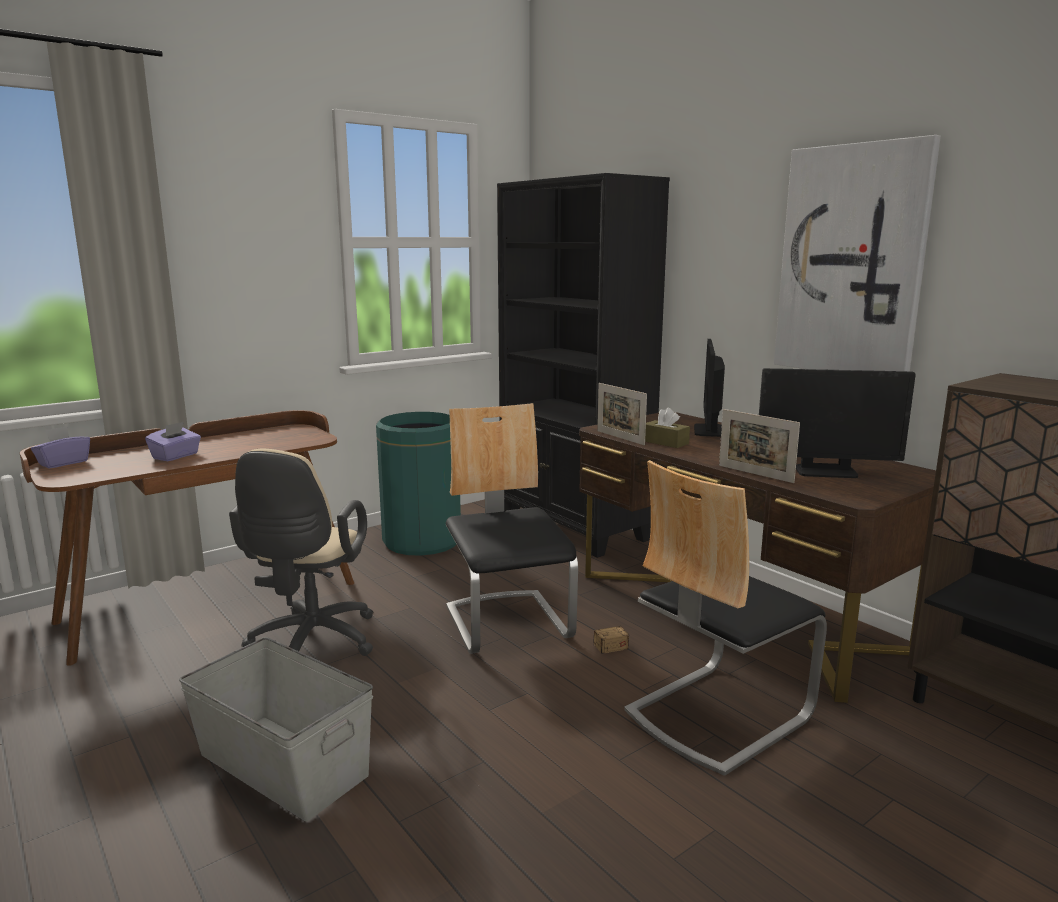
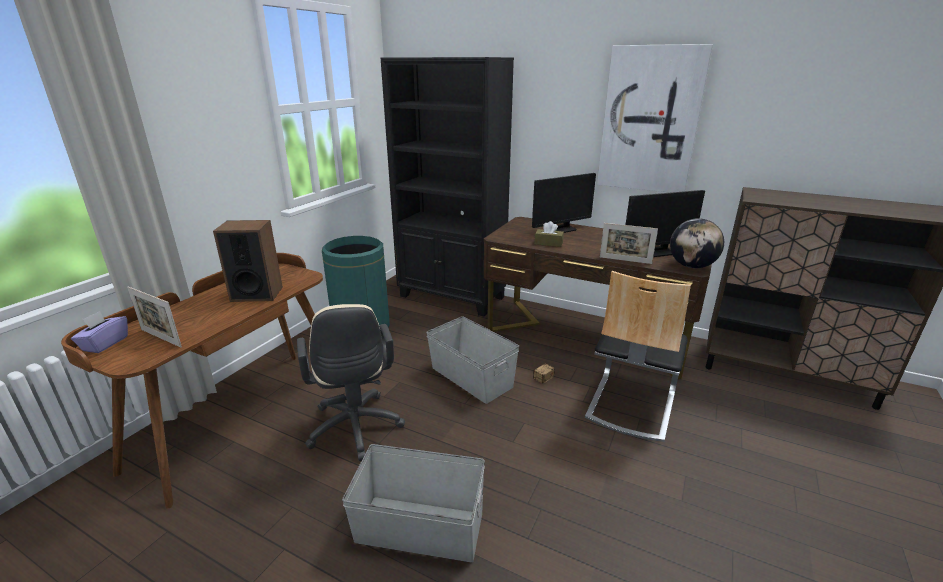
camera: 25 degrees left, 10 degrees up
purple tissue box [145,422,201,461] -> none
chair [445,403,578,654] -> grey storage box [426,316,519,404]
picture frame [597,383,647,445] -> picture frame moved to [127,286,182,347]
monitor [694,339,725,437] -> monitor turned 105 degrees counterclockwise [532,173,596,233]
none -> speaker [213,220,283,302]
none -> globe [670,218,724,268]

